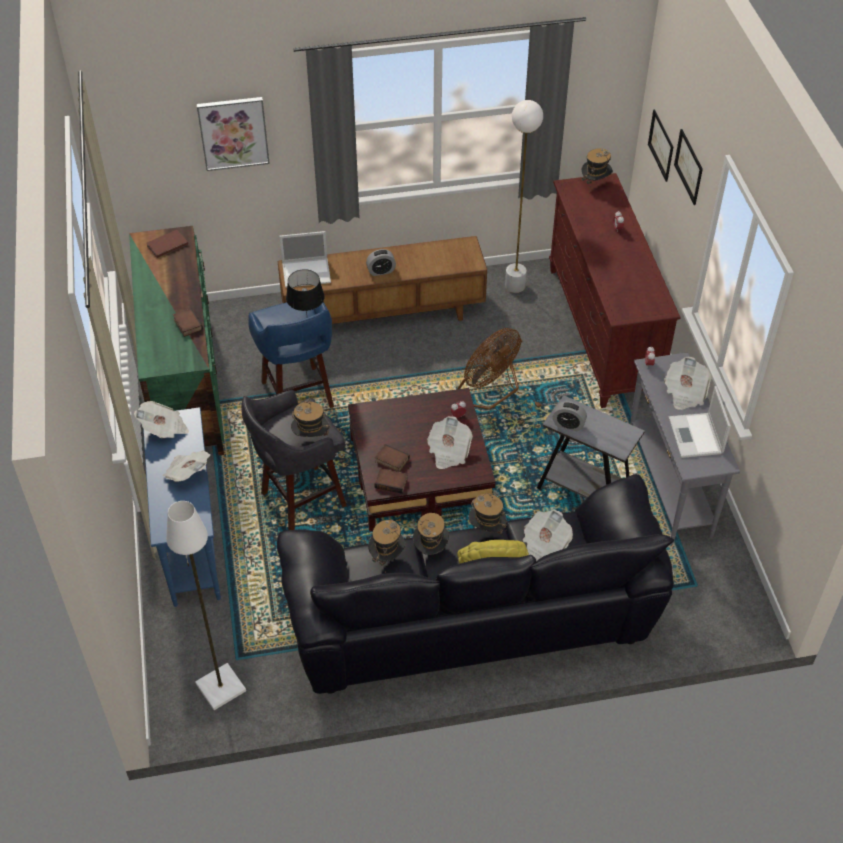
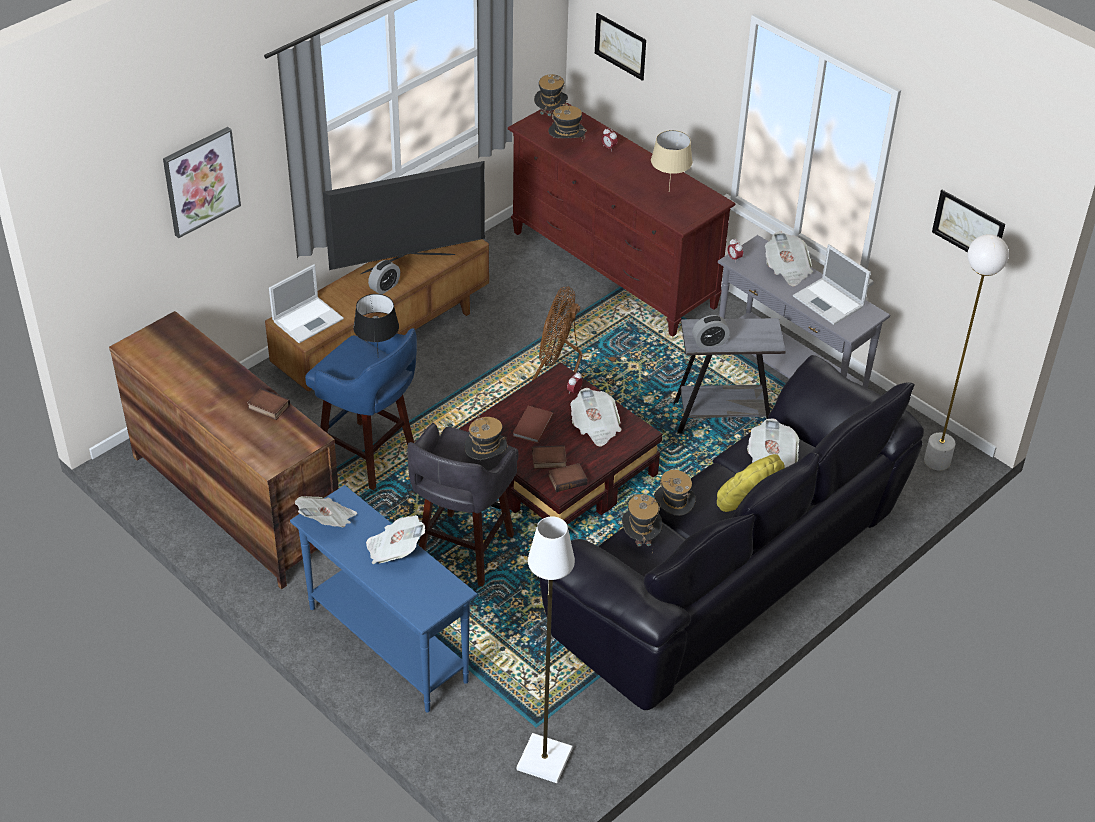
camera: 35 degrees left, 5 degrees down
green cabinet [129,226,224,455] -> brown cabinet [109,311,339,590]
brown book [146,230,188,258] -> brown book moved to [513,406,554,443]
hat [469,492,507,534] -> hat moved to [548,102,587,141]
white floor lamp [505,100,543,293] -> white floor lamp moved to [924,234,1009,471]
picture [674,129,703,205] -> picture moved to [932,190,1005,252]
none -> television [323,161,485,274]
none -> beige table lamp [651,130,693,190]

